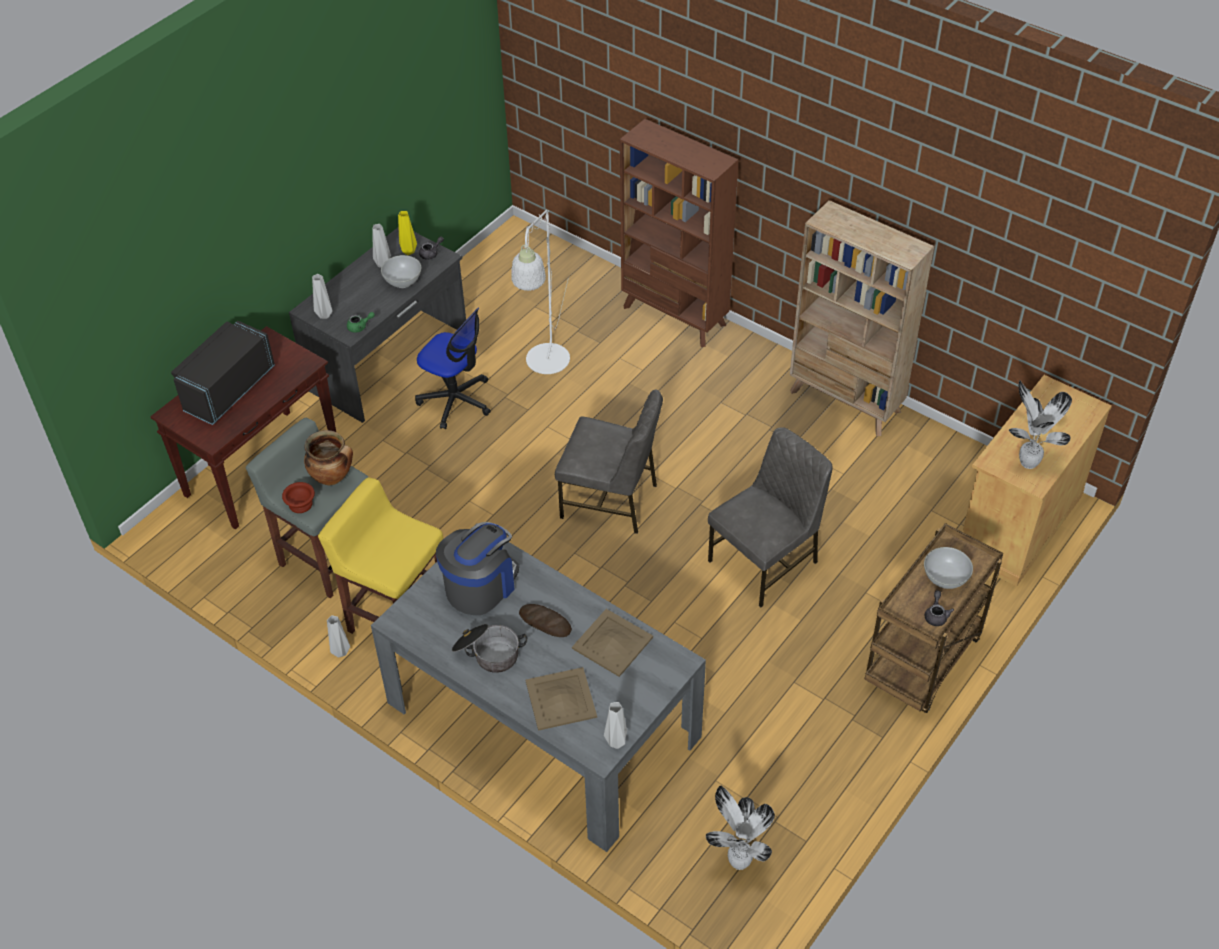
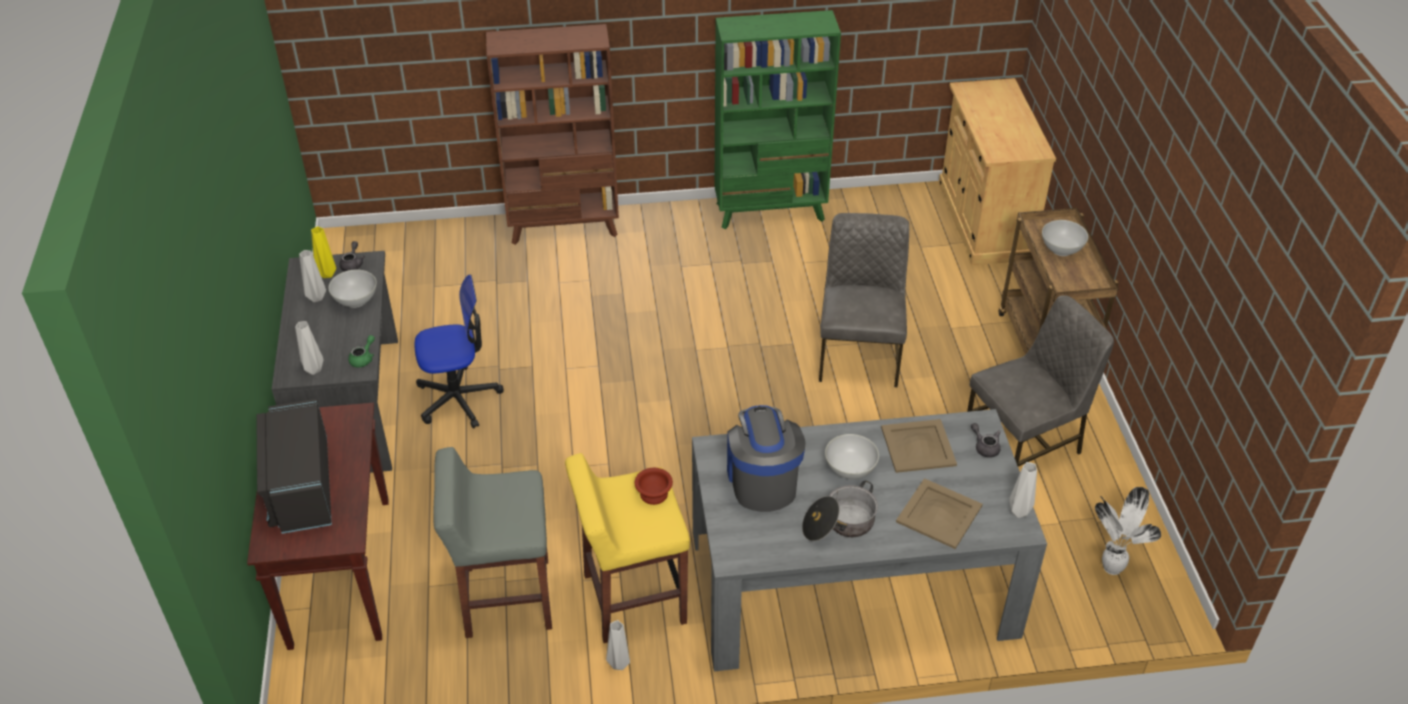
camera: 45 degrees left, 5 degrees down
brown bowl [282,482,315,513] -> brown bowl moved to [635,468,673,505]
cooking pot [304,430,353,485] -> none
white floor lamp [511,210,570,374] -> none
bread [519,604,572,637] -> white bowl [825,434,879,479]
grey chair [555,389,663,534] -> grey chair moved to [967,295,1114,467]
beige bookcase [790,200,934,436] -> green bookcase [714,10,841,229]
grey teapot [925,591,954,626] -> grey teapot moved to [971,423,1001,458]
potted plant [1009,380,1072,469] -> none

